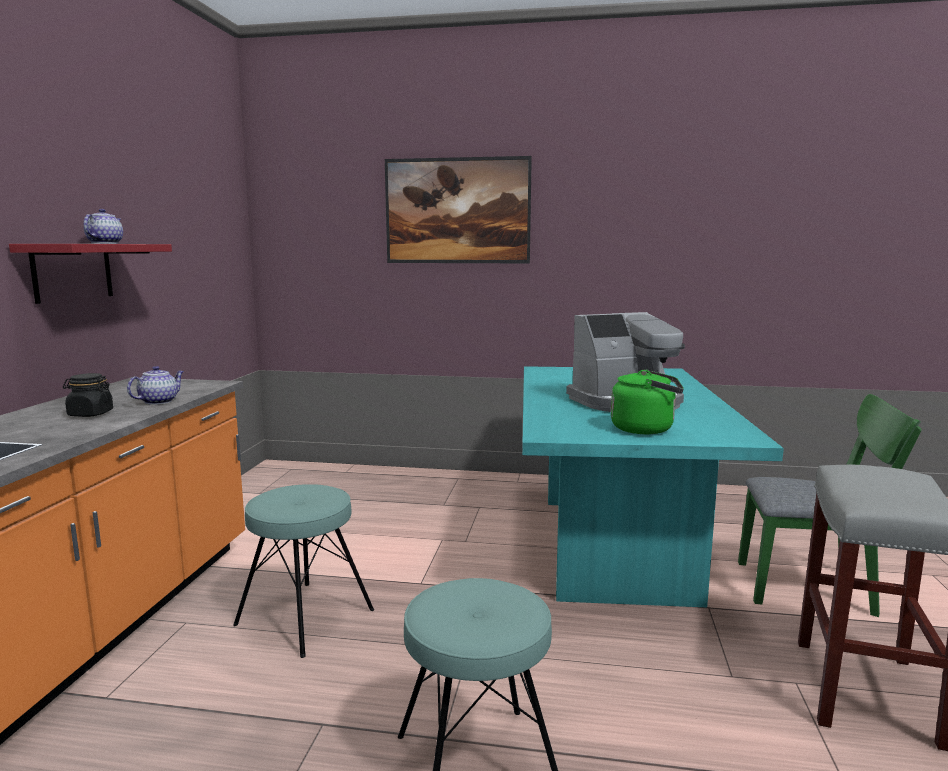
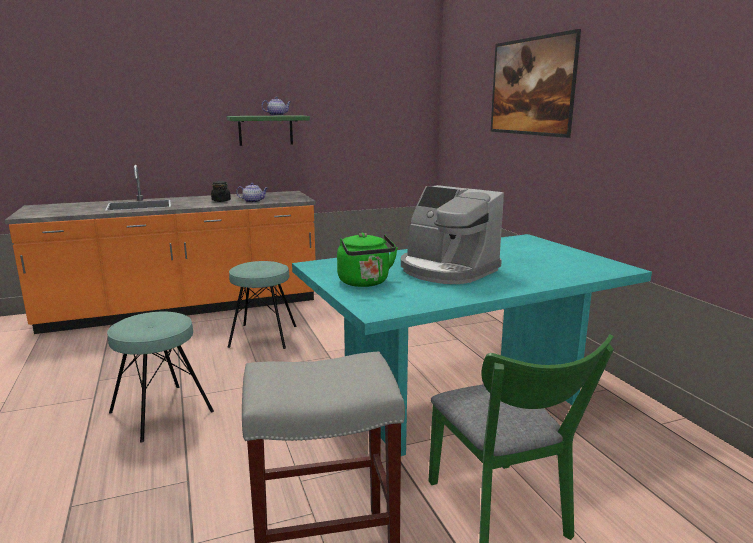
camera: 60 degrees right, 5 degrees up
red shelf [9,244,172,304] -> green shelf [226,115,310,146]

